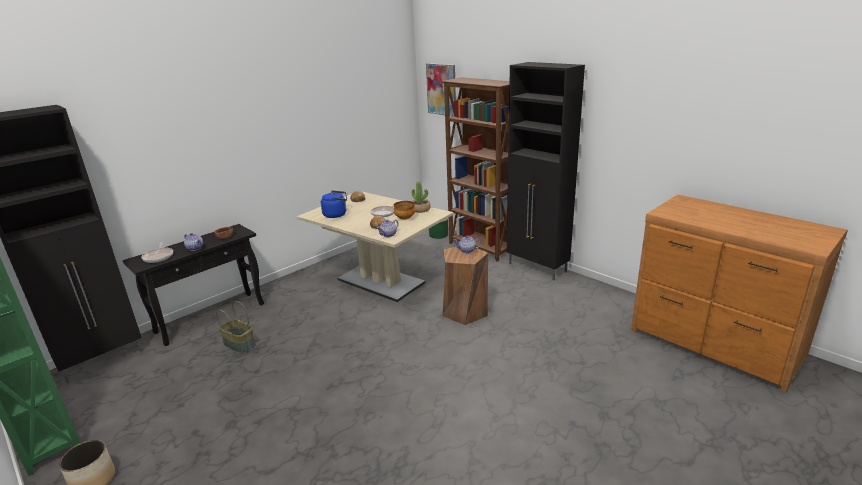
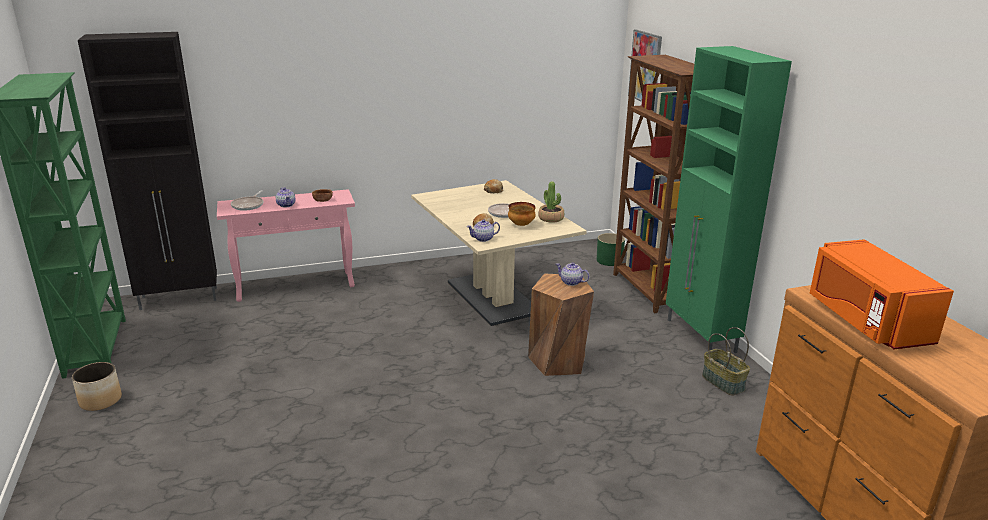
camera: 25 degrees right, 0 degrees up
black console table [123,224,264,346] -> pink console table [217,189,355,302]
basket [216,301,256,353] -> basket moved to [702,327,750,395]
blue kettle [321,190,347,218] -> none
black cabinet [507,62,585,280] -> green cabinet [666,46,792,353]
none -> orange microwave [810,239,954,349]

